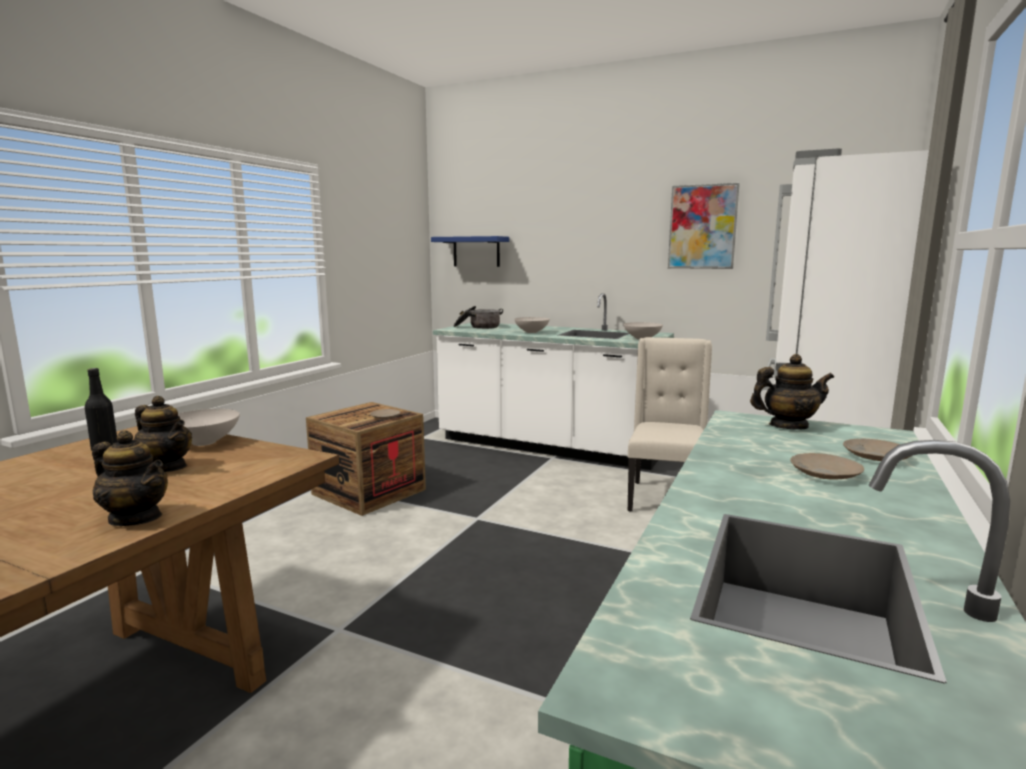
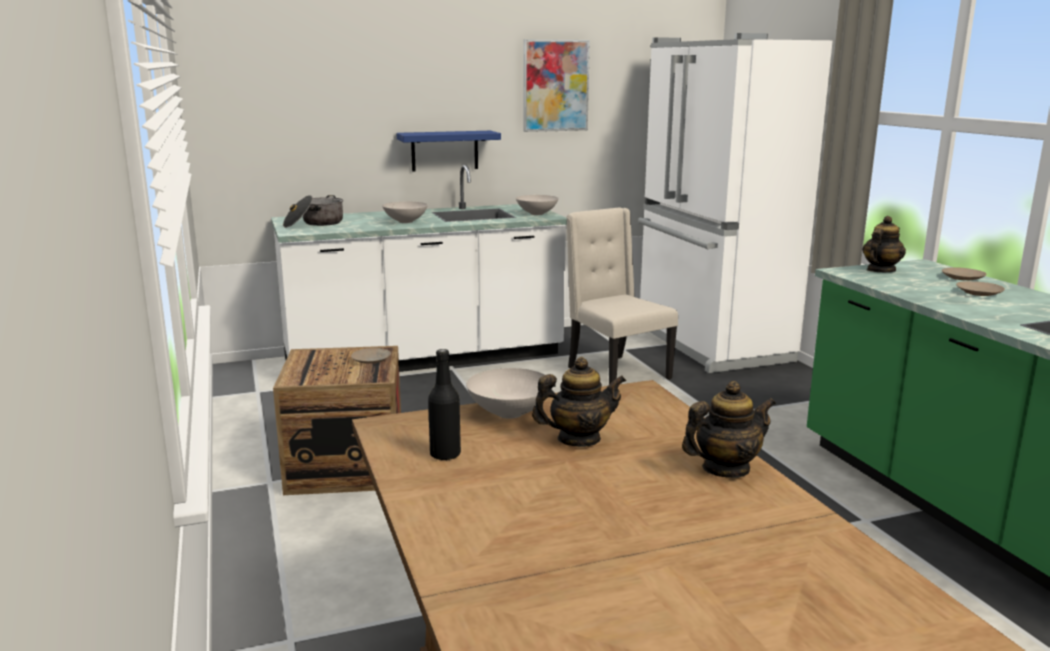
camera: 45 degrees left, 5 degrees up
blue shelf [431,236,509,267] -> blue shelf moved to [397,131,501,171]

